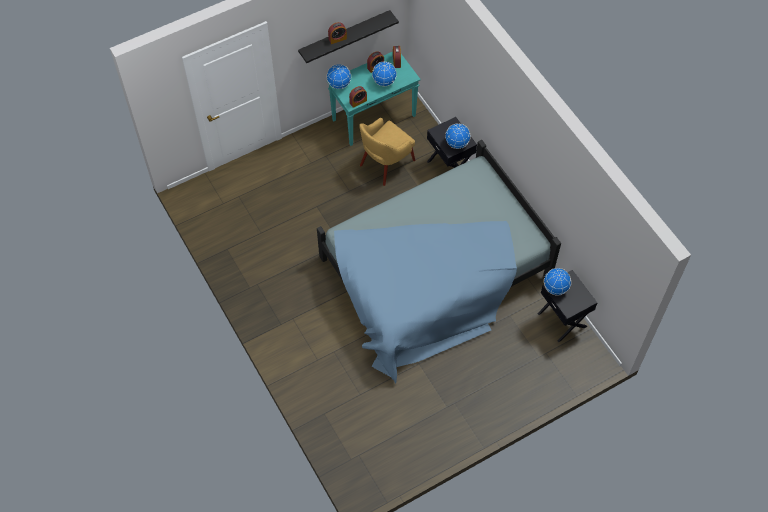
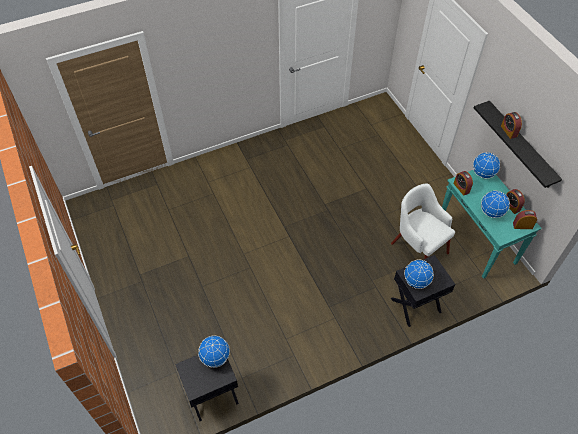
camera: 95 degrees right, 5 degrees down
blue bed [317,140,561,383] -> none
yellow armchair [359,118,415,186] -> white armchair [391,184,455,259]

